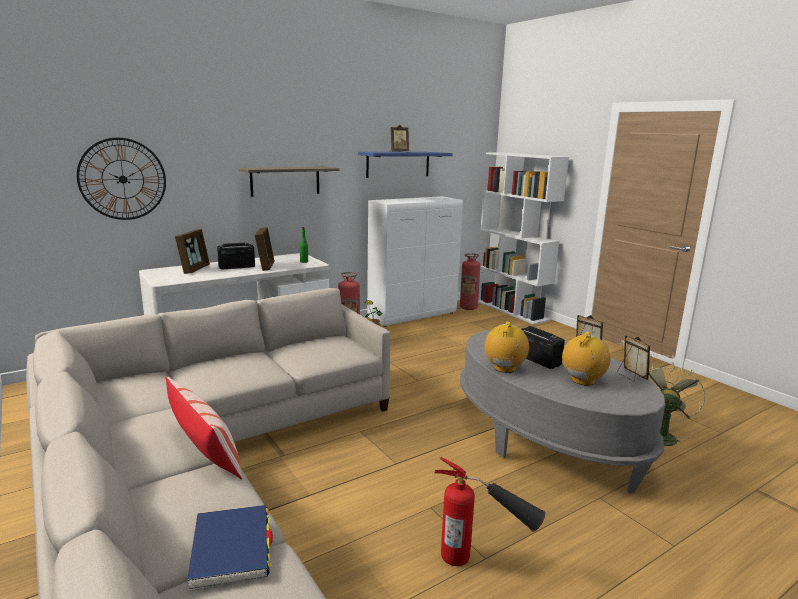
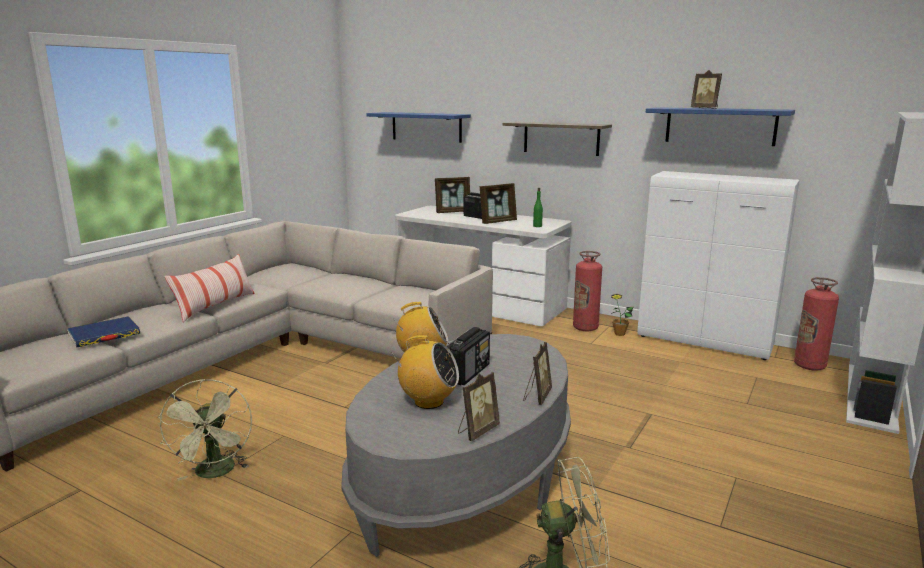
camera: 65 degrees right, 0 degrees up
wall clock [77,138,166,220] -> blue shelf [366,112,471,143]
fire extinguisher [434,457,545,566] -> green fan [158,379,252,481]

